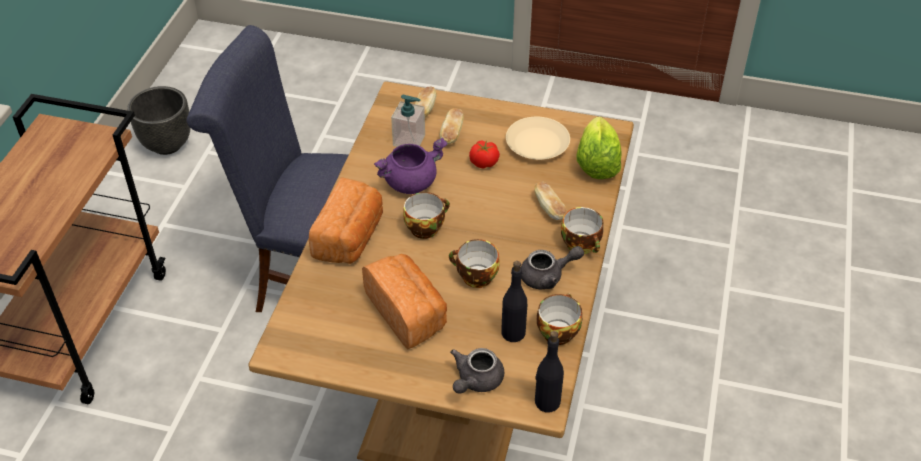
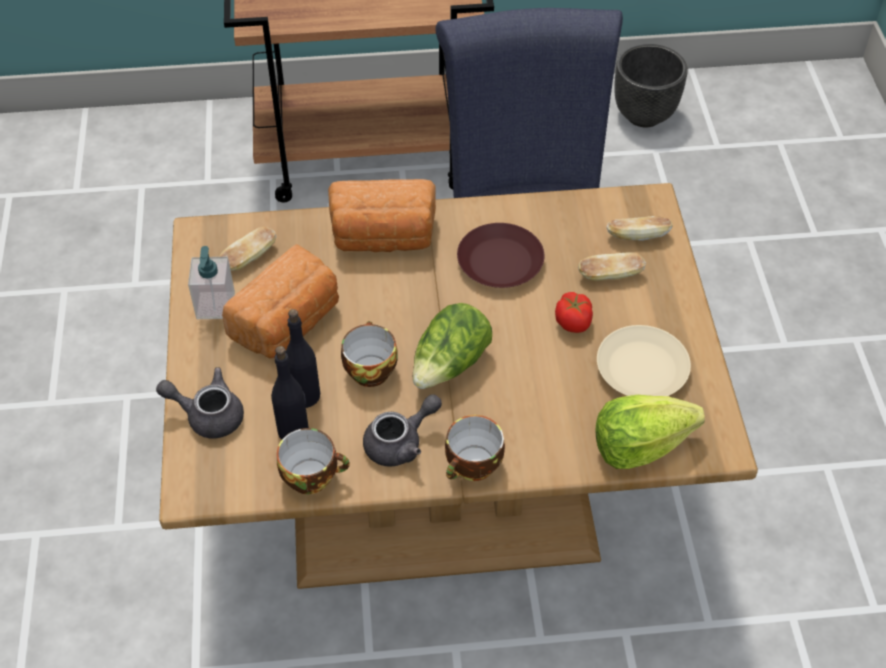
camera: 70 degrees right, 5 degrees up
purple cooking pot [374,138,447,194] -> brown plate [457,223,544,288]
soap dispenser [391,95,425,147] -> soap dispenser moved to [188,246,235,319]
cup [403,192,450,239] -> none
grey teapot [521,246,584,289] -> grey teapot turned 90 degrees counterclockwise [363,394,442,467]
bread [534,182,567,220] -> bread moved to [219,227,276,271]
black bottle [535,331,564,412] -> black bottle moved to [286,309,320,408]
none -> lettuce [413,303,492,389]

